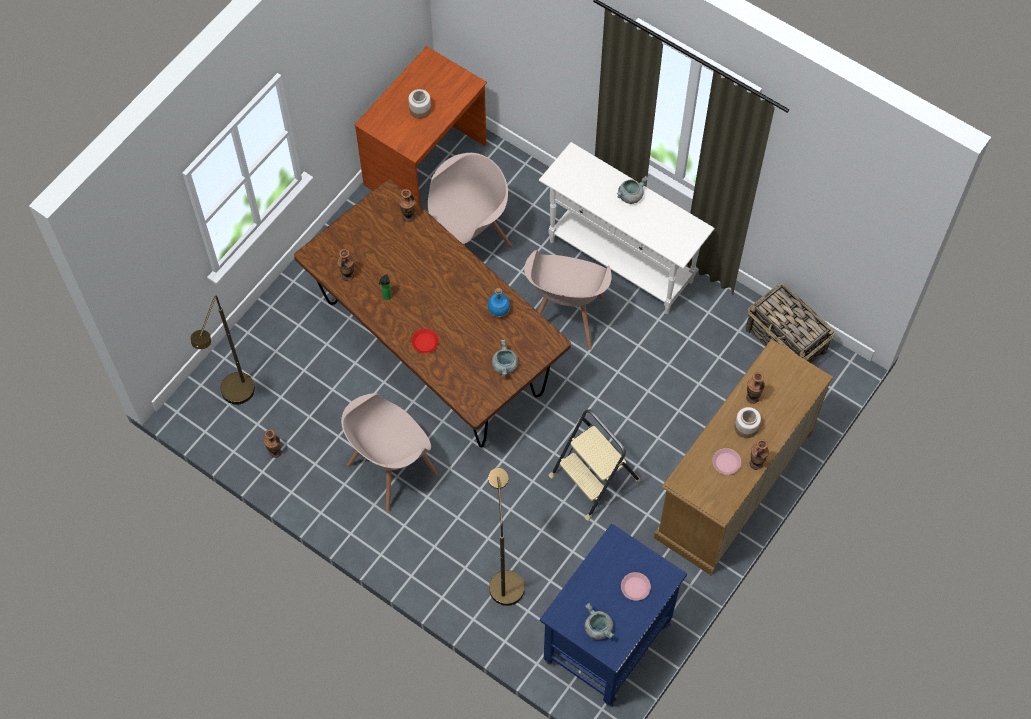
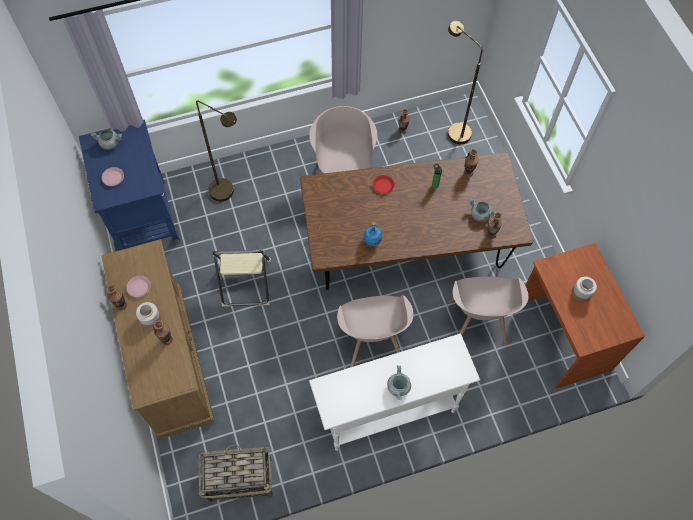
camera: 125 degrees right, 0 degrees up
grey cooking pot [492,340,518,376] -> grey cooking pot moved to [469,198,497,222]
beige chair [524,250,612,350] -> beige chair turned 150 degrees counterclockwise [337,295,414,367]

